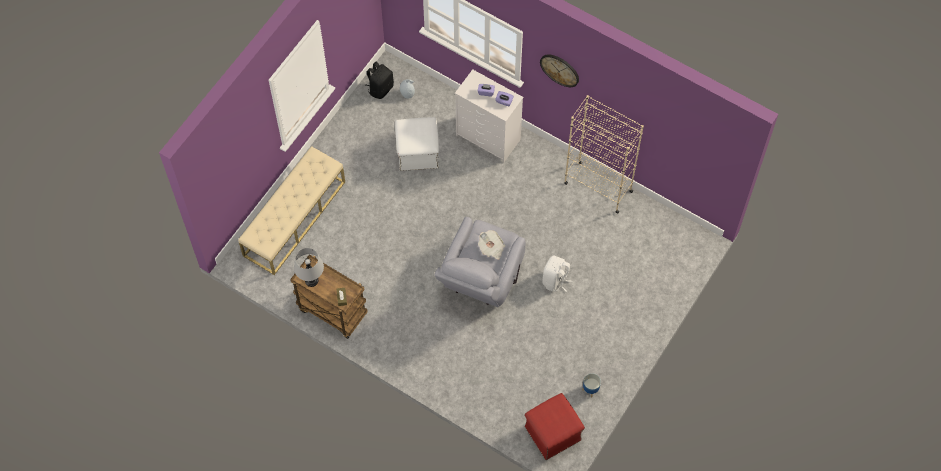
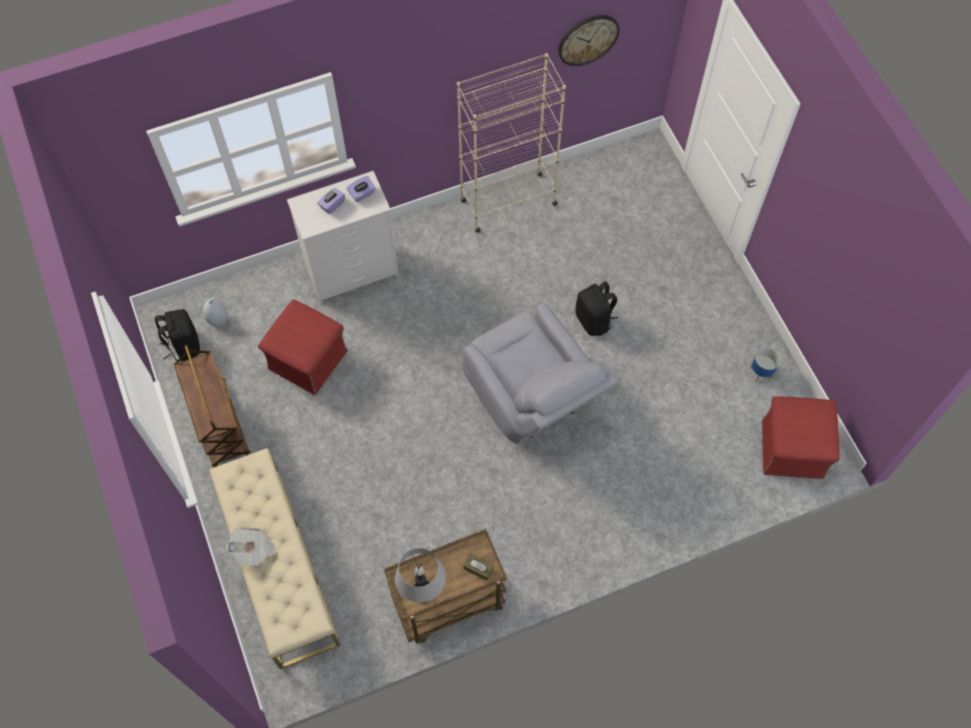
camera: 55 degrees left, 0 degrees up
white ottoman [395,117,439,171] -> red ottoman [258,299,348,395]
newspaper [478,230,505,260] -> newspaper moved to [226,527,277,567]
wall clock [540,55,579,87] -> wall clock moved to [558,15,619,66]
white backpack [542,256,572,292] -> black backpack [575,281,618,336]
none -> brown cart [174,344,250,468]

